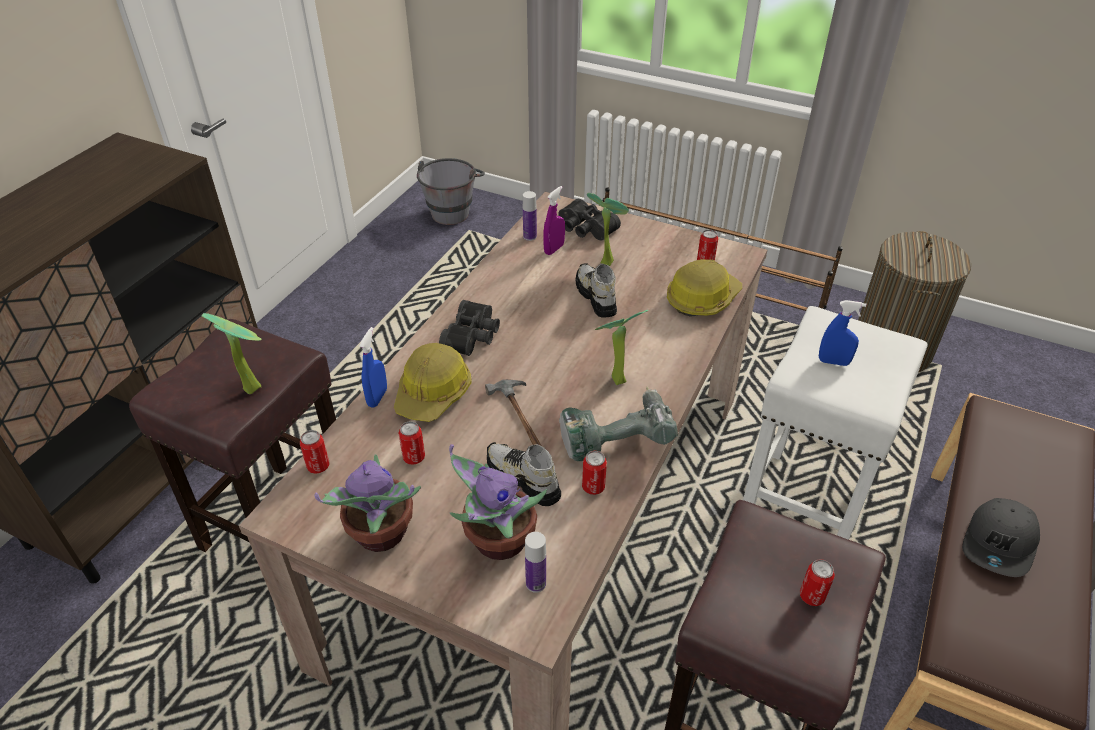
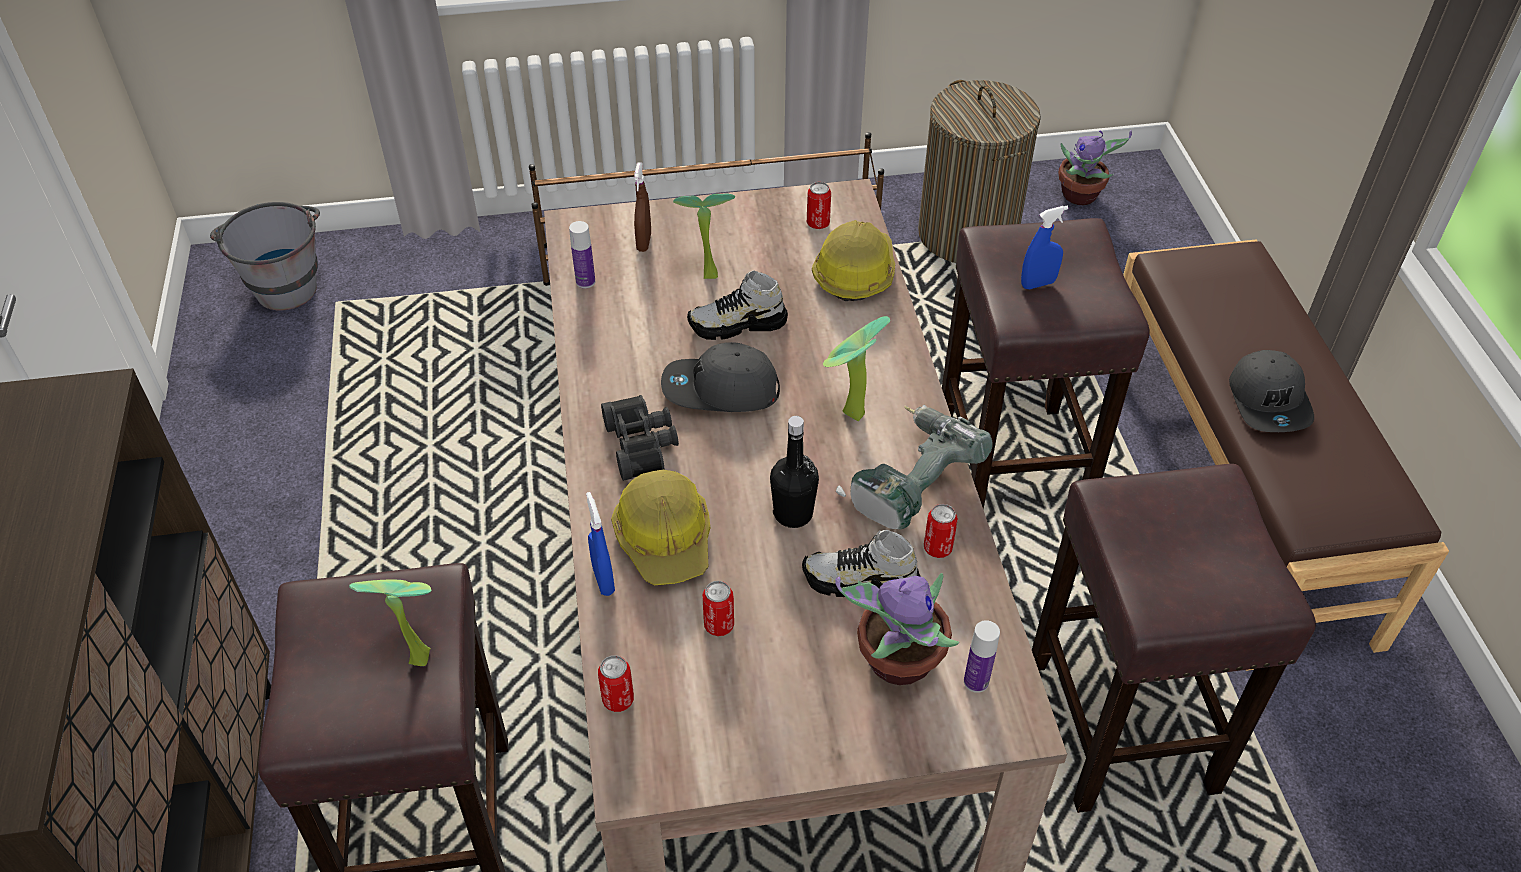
camera: 35 degrees left, 5 degrees up
potted plant [314,454,421,552] -> potted plant moved to [1058,131,1132,205]
hammer [485,379,541,445] -> black bottle [770,416,819,528]
purple spray bottle [543,186,565,255] -> none
black binoculars [558,199,621,240] -> brown spray bottle [634,163,651,252]
shoe [576,263,617,318] -> shoe turned 45 degrees counterclockwise [687,270,788,340]
white stool [743,306,928,540] -> brown stool [942,218,1150,509]
can [800,559,835,606] -> none
none -> grey cap [661,342,780,412]

